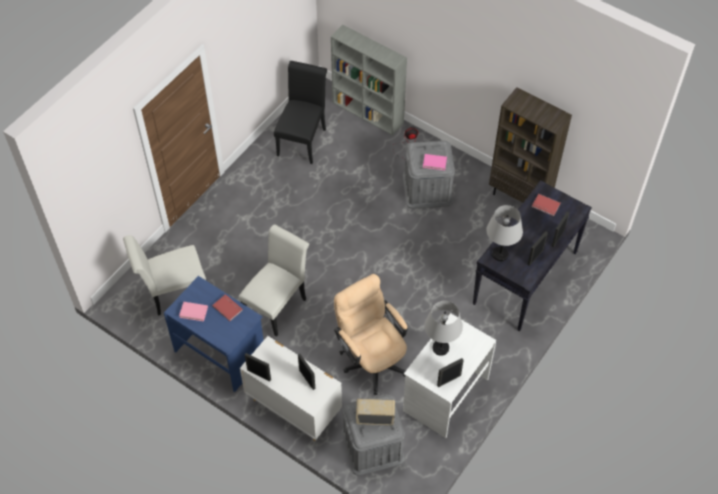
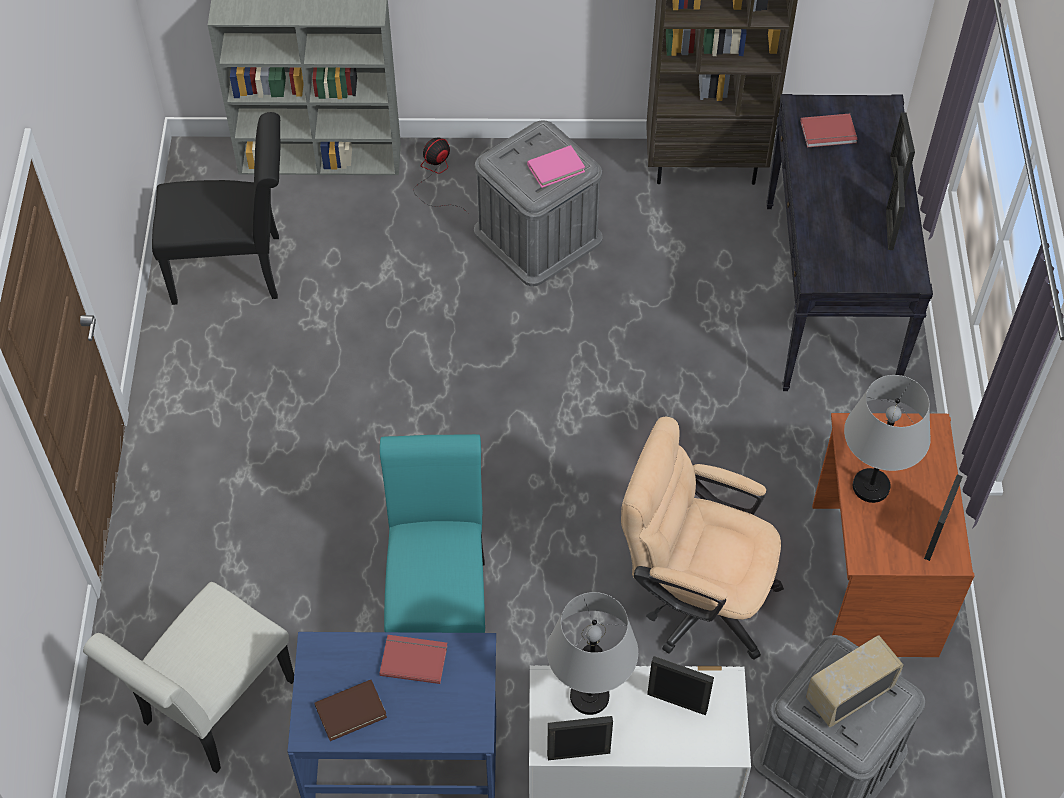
camera: 35 degrees left, 0 degrees up
pink book [179,302,208,322] -> brown book [314,680,387,741]
white chair [238,224,309,337] -> turquoise chair [380,434,485,633]
black chair [274,61,327,164] -> black chair turned 105 degrees clockwise [152,112,280,305]
white desk [403,313,496,438] -> brown desk [812,413,975,657]
grey table lamp [486,205,523,261] -> grey table lamp moved to [547,592,638,715]

